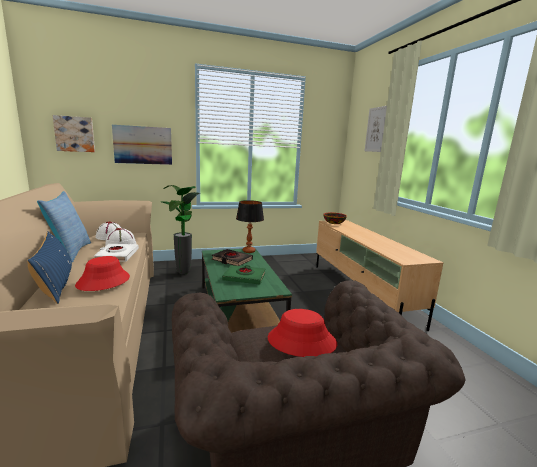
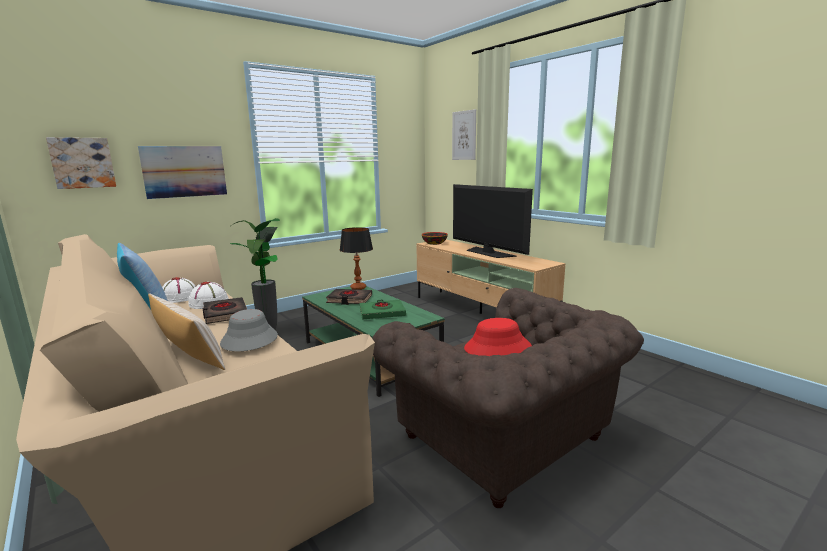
camera: 20 degrees left, 0 degrees up
blue pillow [27,231,72,304] -> beige pillow [148,293,225,370]
red hat [75,256,130,291] -> grey hat [220,309,278,351]
white book [94,244,139,262] -> black book [203,297,247,324]
none -> television [453,184,533,258]

